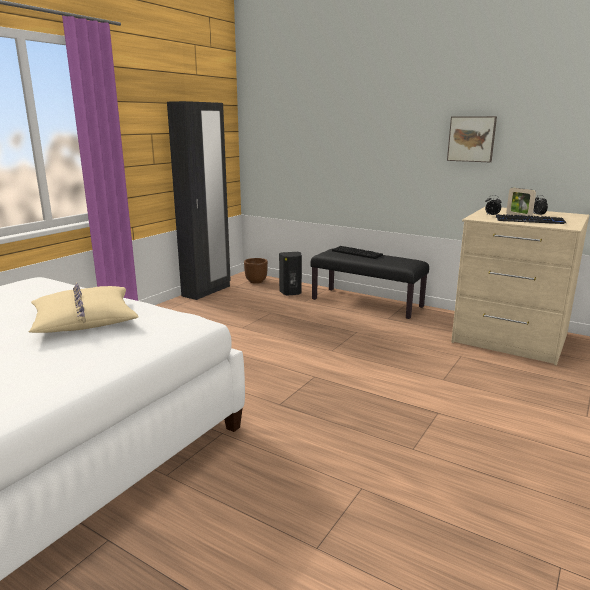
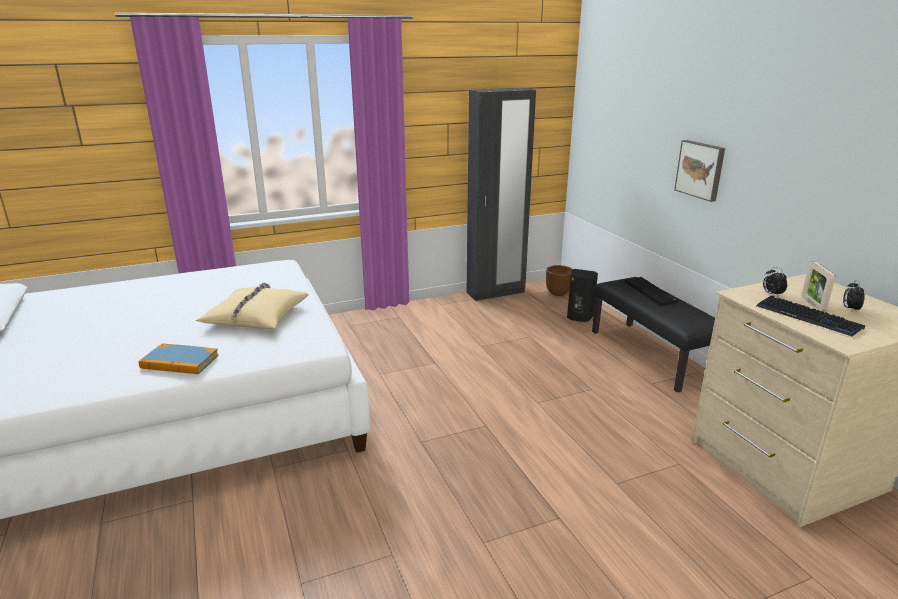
camera: 35 degrees right, 5 degrees up
picture [447,116,497,162] -> picture moved to [674,140,725,202]
none -> book [139,344,219,374]

